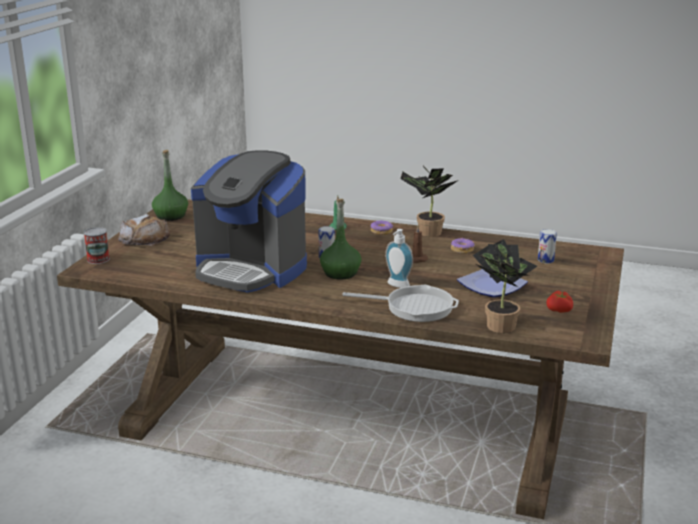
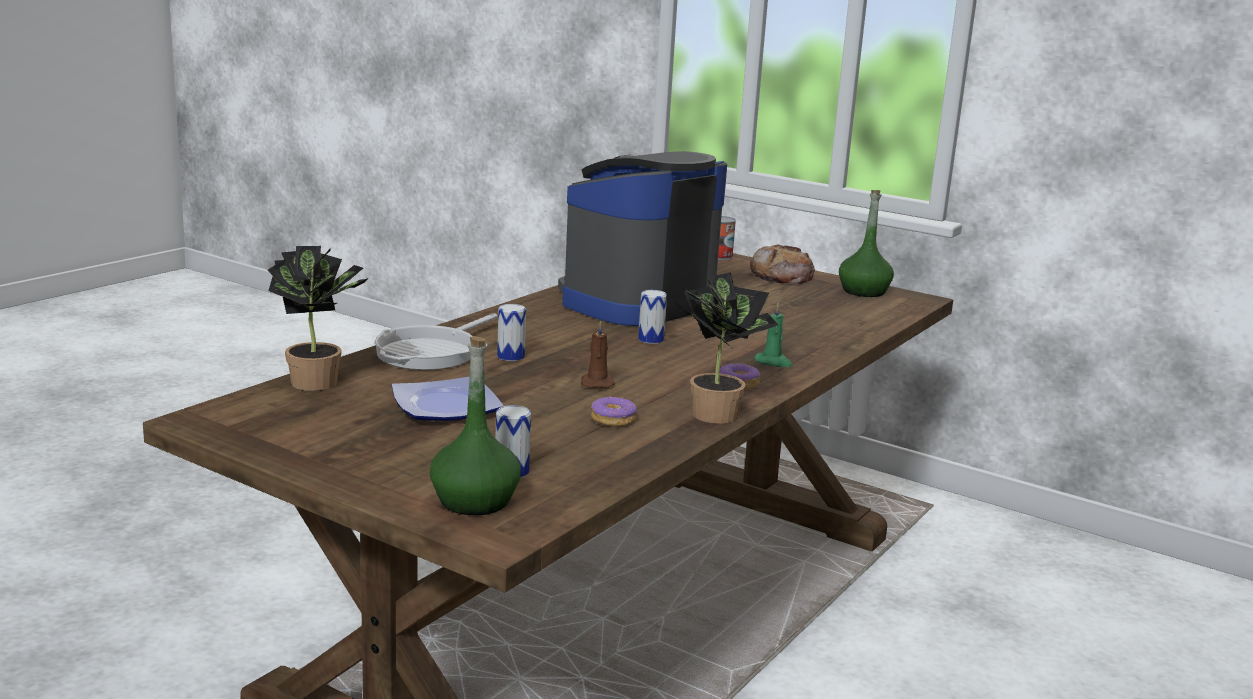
camera: 105 degrees right, 5 degrees down
green bottle [320,199,362,280] -> green bottle moved to [430,336,521,515]
soap dispenser [385,229,413,288] -> can [497,304,526,361]
tomato [546,291,573,313] -> none

